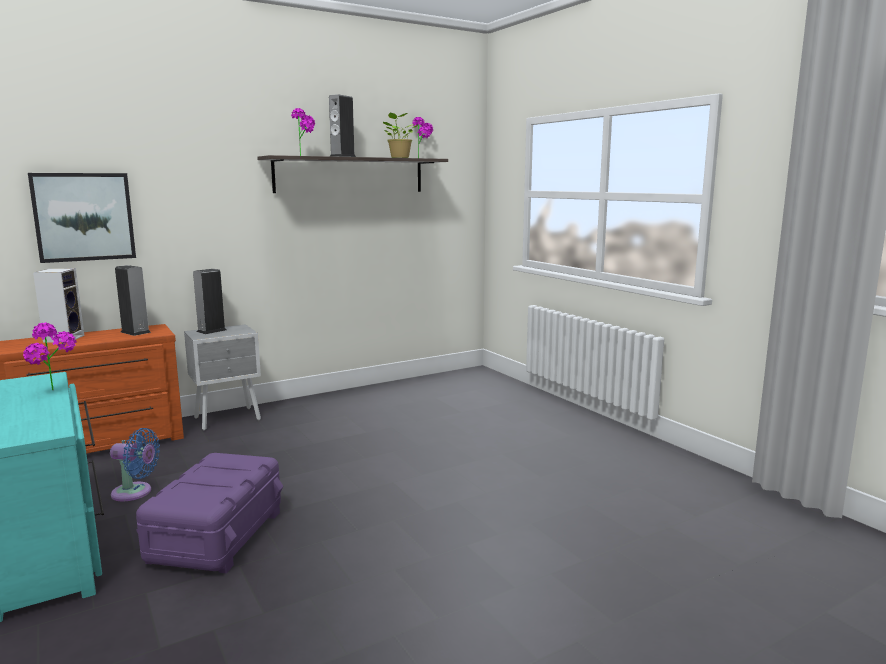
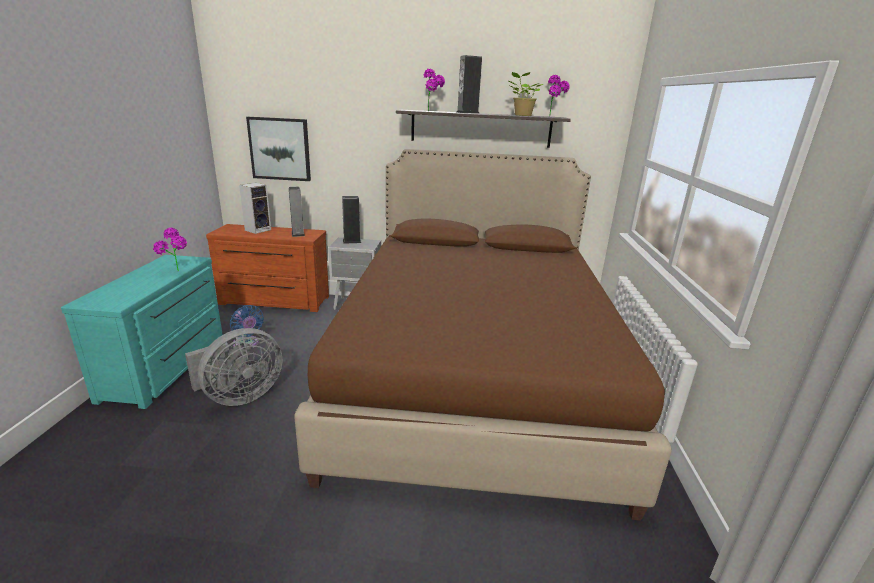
camera: 35 degrees right, 10 degrees up
purple storage box [136,453,283,574] -> grey fan [185,328,282,406]
none -> brown bed [294,149,672,521]

